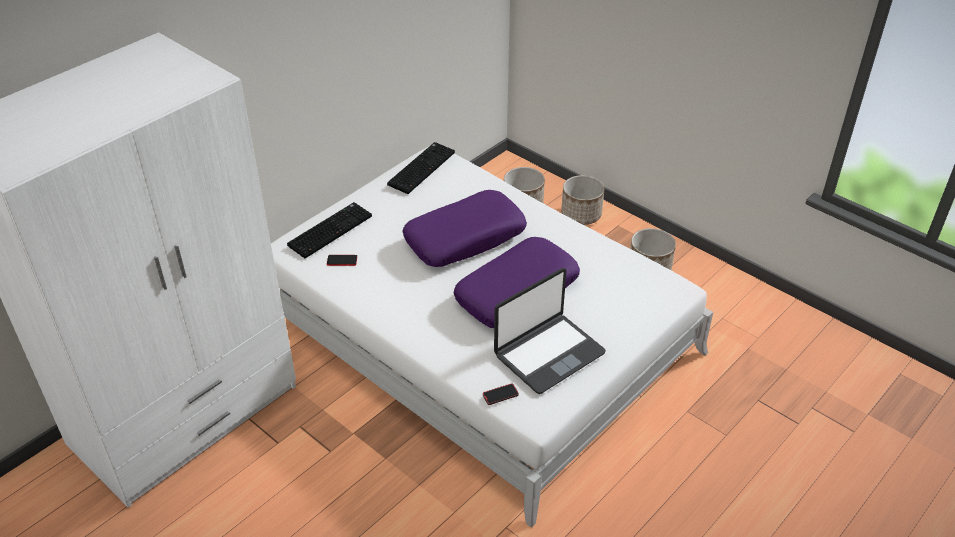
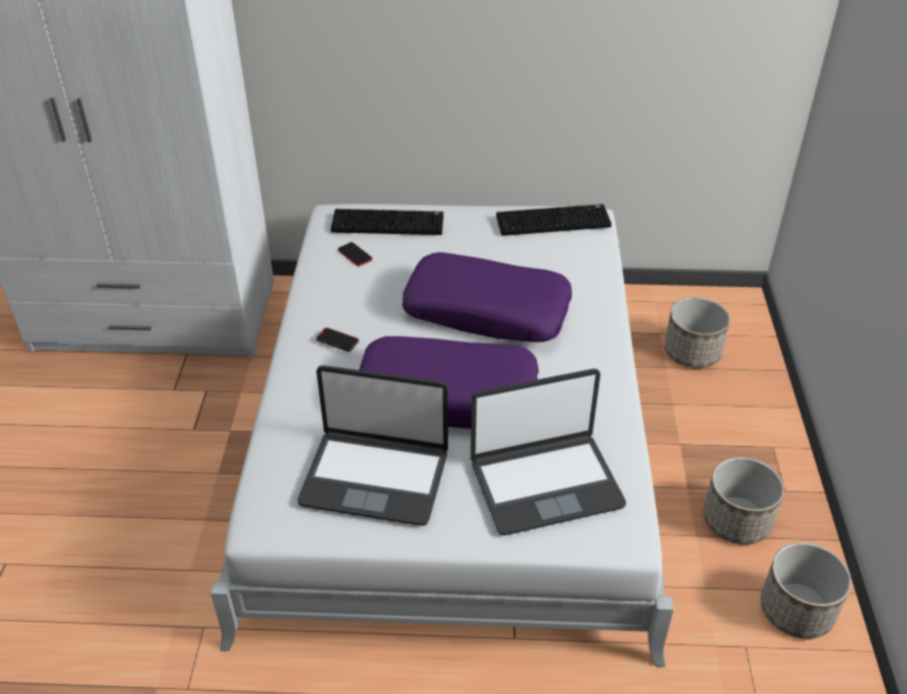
camera: 50 degrees right, 0 degrees up
phone [483,383,519,405] -> phone moved to [316,327,359,352]
planter [561,175,605,225] -> planter moved to [761,542,852,639]
none -> laptop [471,369,626,535]

